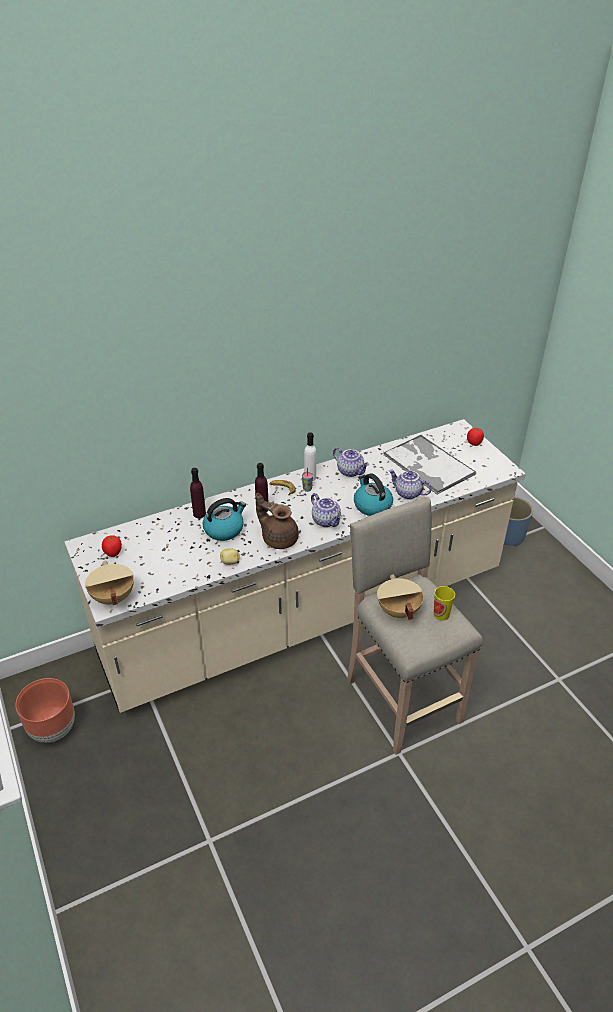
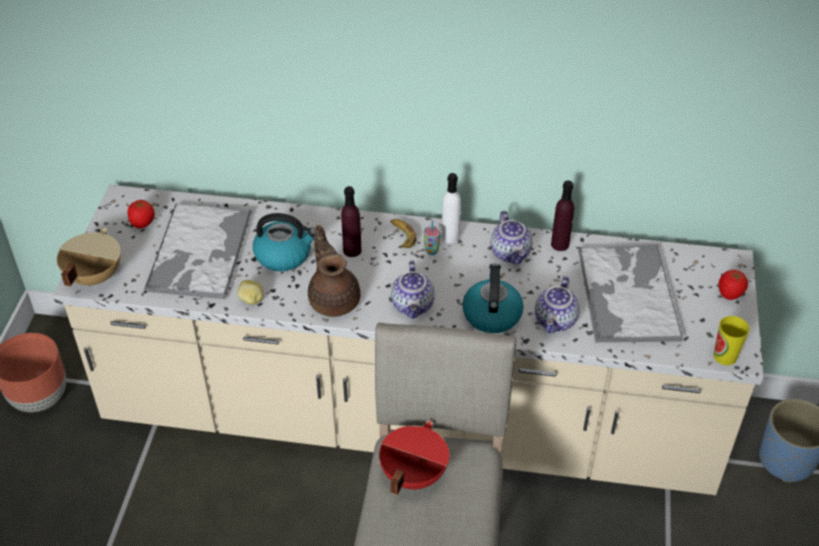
camera: 35 degrees right, 5 degrees up
purple bottle [190,468,206,518] -> purple bottle moved to [551,180,574,251]
beige cooking pot [377,574,423,620] -> red cooking pot [379,421,449,495]
teapot [389,470,432,499] -> teapot turned 135 degrees counterclockwise [535,276,580,333]
cup [434,586,455,621] -> cup moved to [714,316,750,365]
none -> tray [144,203,253,299]

